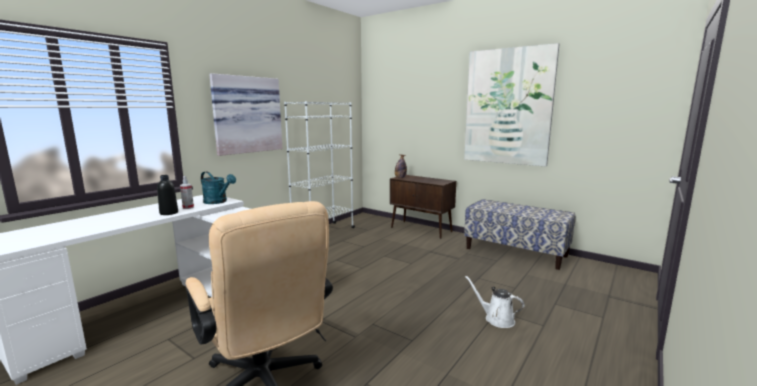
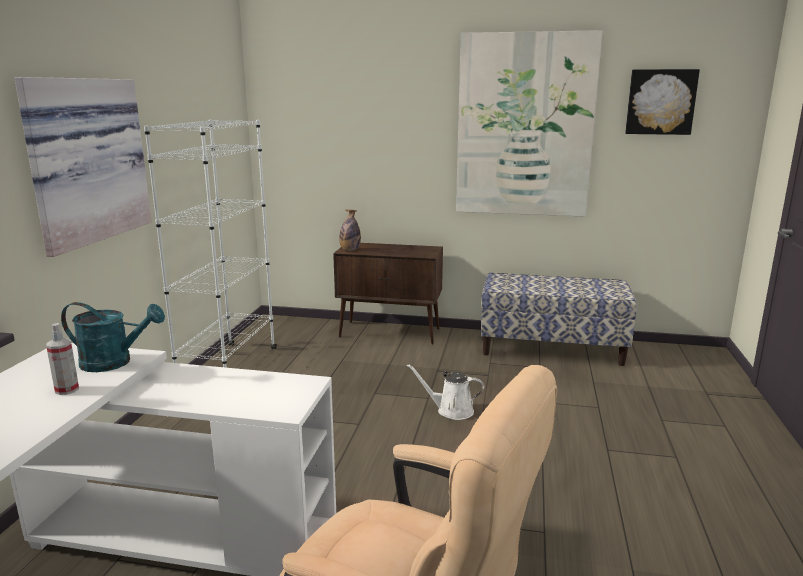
camera: 25 degrees left, 5 degrees up
black bottle [157,175,178,215] -> none
white watering can [465,276,525,328] -> white watering can moved to [407,364,484,420]
none -> picture [625,69,700,135]

